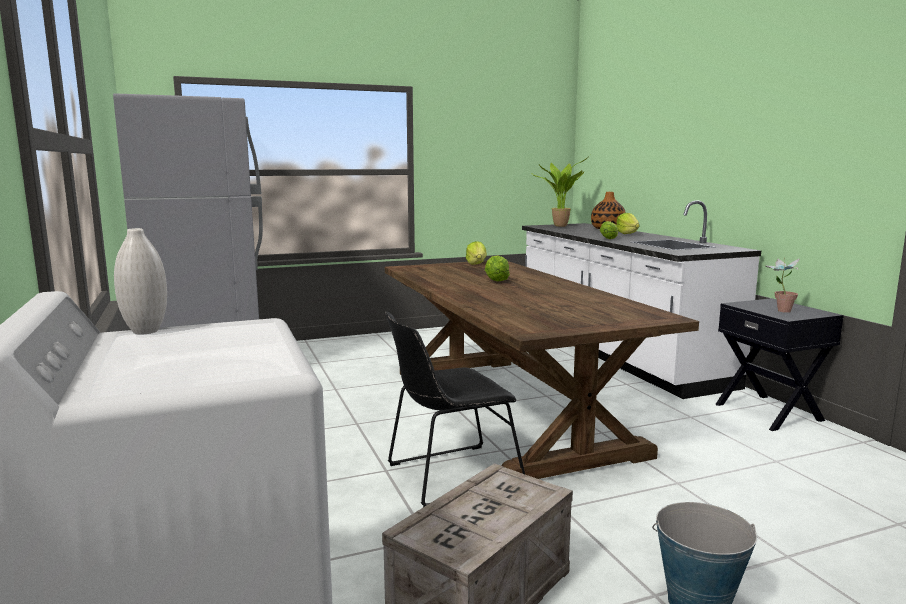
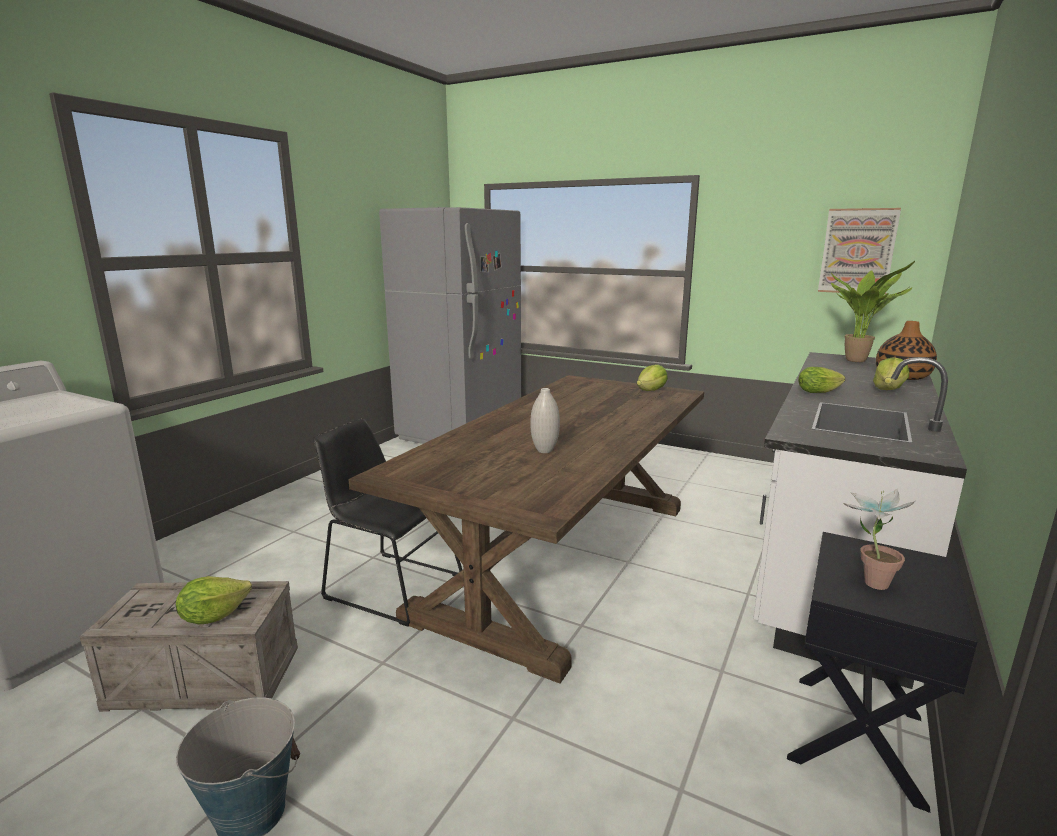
camera: 50 degrees right, 5 degrees up
white vase [114,228,167,335] -> white vase moved to [530,388,560,453]
lettuce [485,256,510,281] -> lettuce moved to [176,576,252,624]
none -> picture [818,208,901,295]

